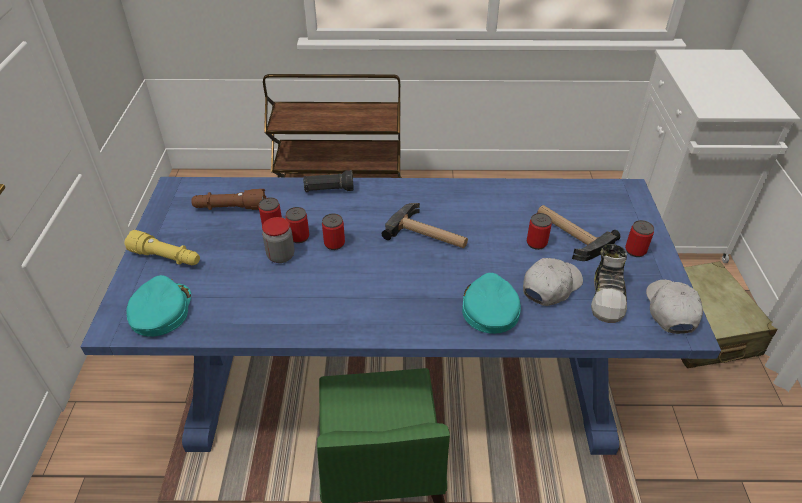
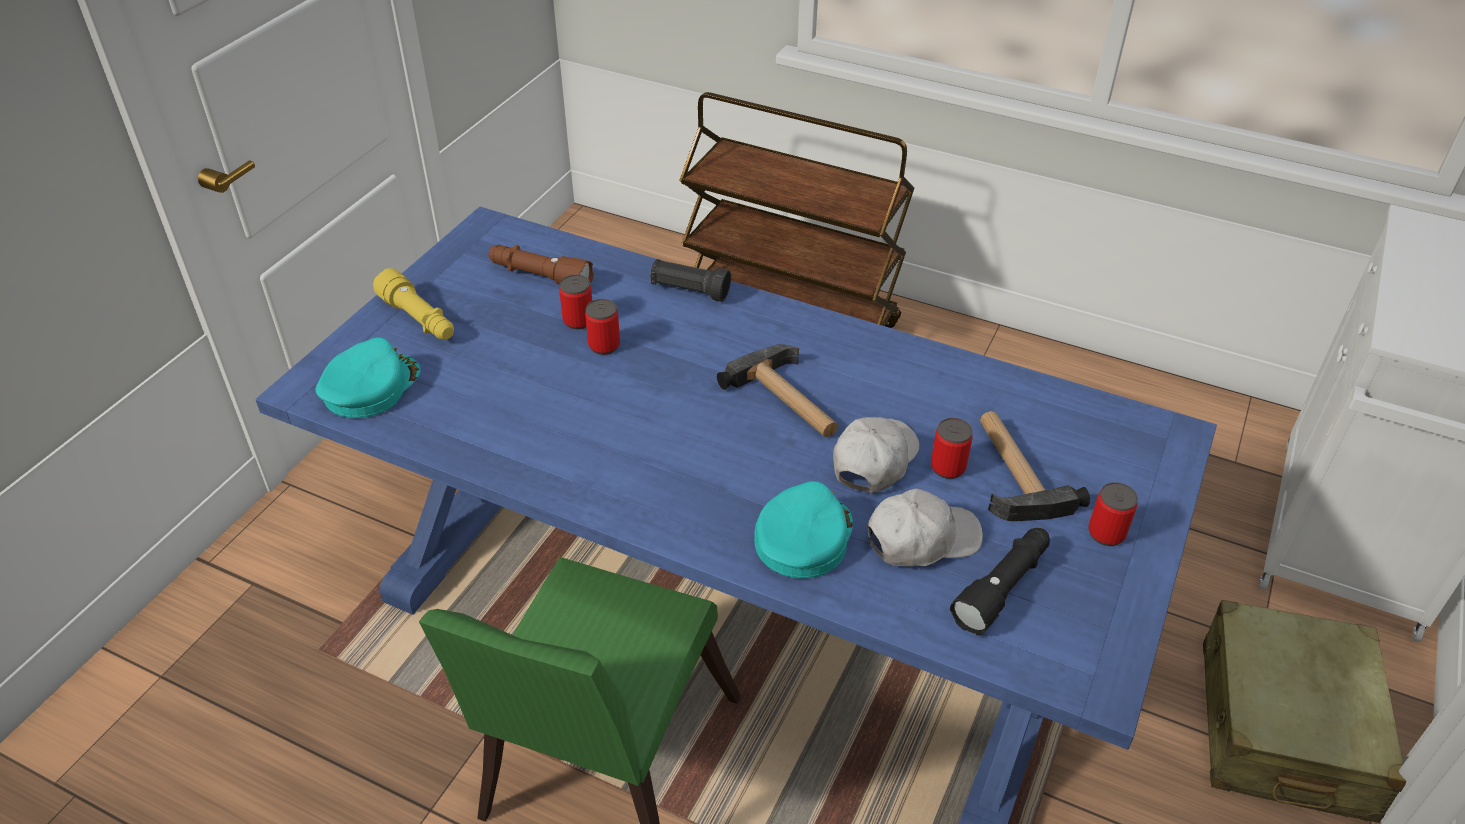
camera: 25 degrees right, 0 degrees up
jar [262,217,295,263] -> none
can [322,213,345,250] -> none
shoe [591,244,627,323] -> black flashlight [950,528,1050,635]
white cap [646,280,703,334] -> white cap moved to [833,417,919,493]

